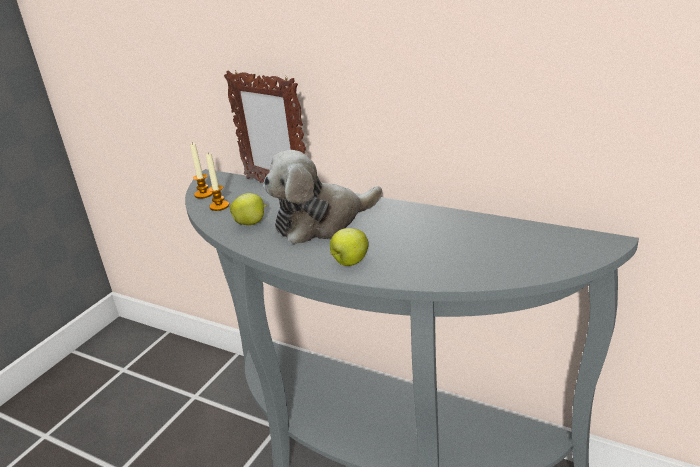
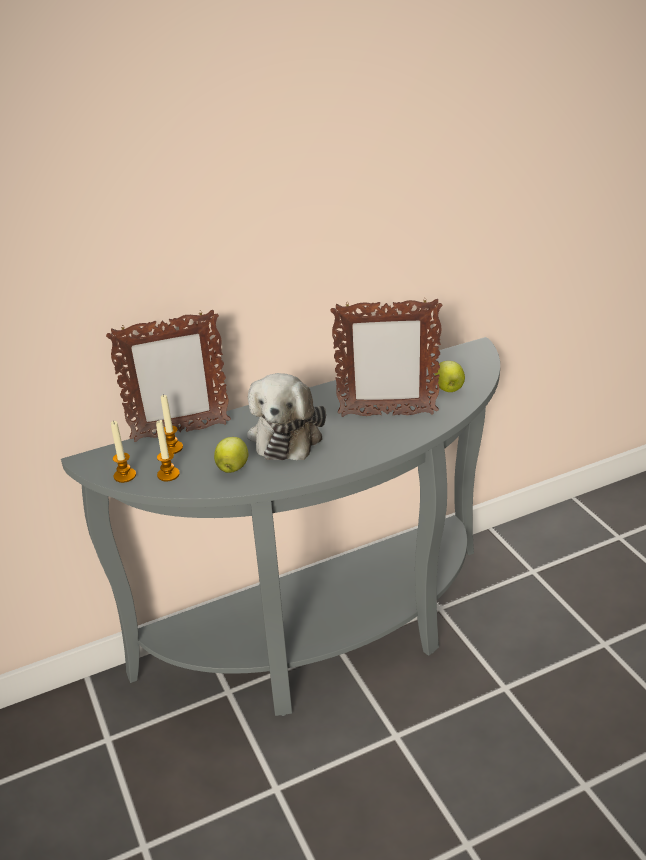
camera: 55 degrees left, 5 degrees up
apple [330,228,369,266] -> apple moved to [434,361,465,392]
none -> candle [161,394,183,454]
none -> picture frame [330,298,442,417]

